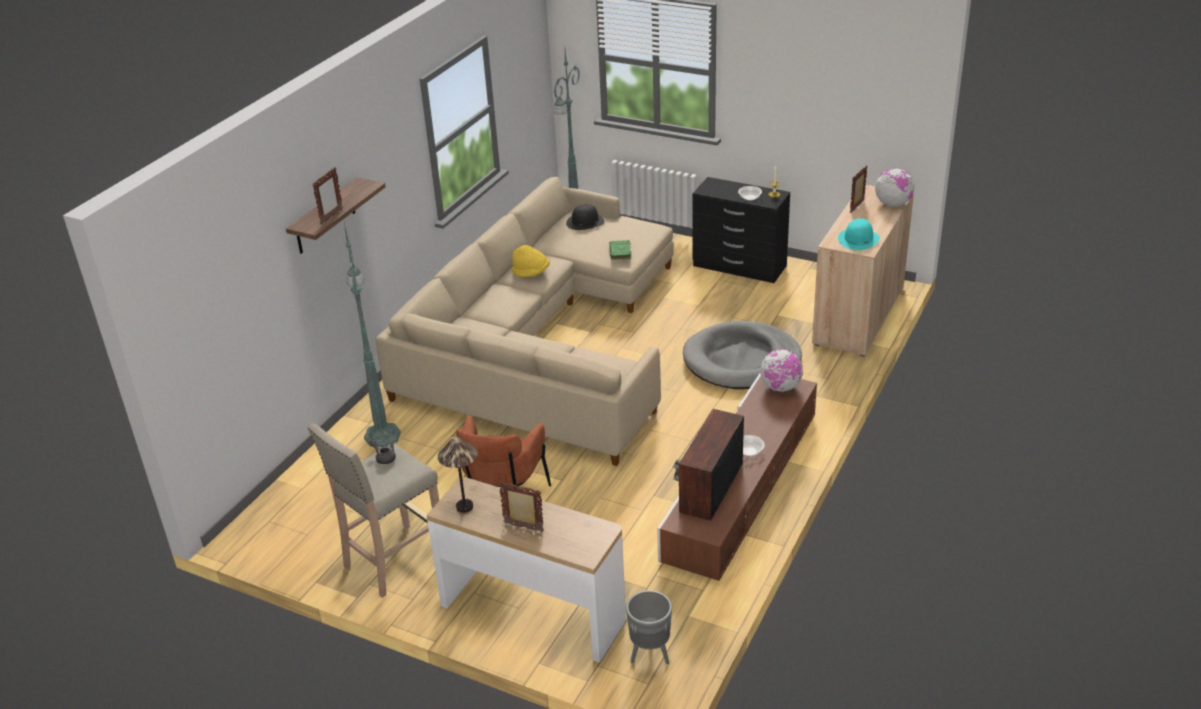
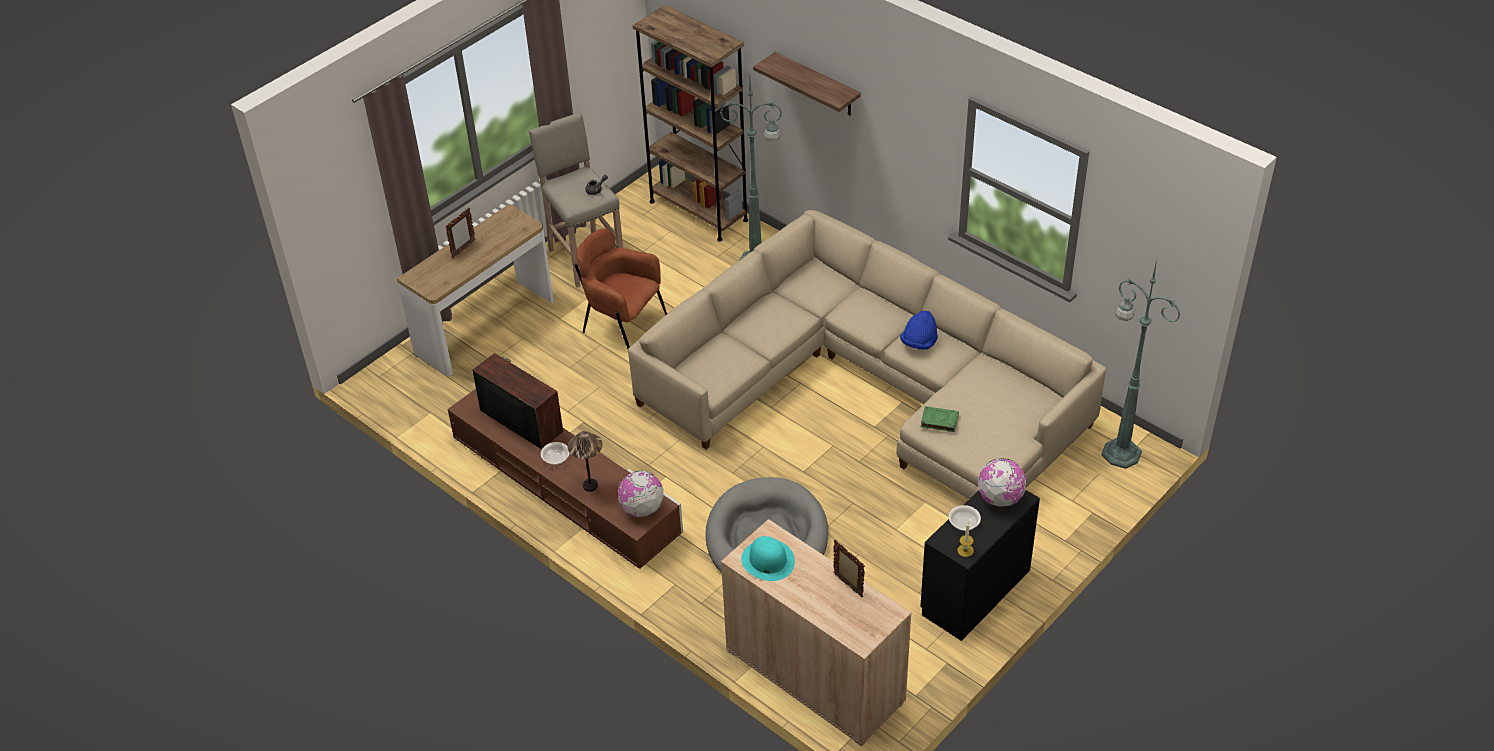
camera: 105 degrees right, 10 degrees up
picture frame [312,167,343,225] -> none
table lamp [438,437,478,513] -> table lamp moved to [568,431,603,492]
yellow hat [512,245,550,277] -> blue hat [900,311,938,350]
black hat [566,204,604,230] -> none
grey planter [626,590,672,664] -> none
globe [875,168,914,206] -> globe moved to [978,458,1027,507]
none -> brown bookcase [632,5,748,242]

